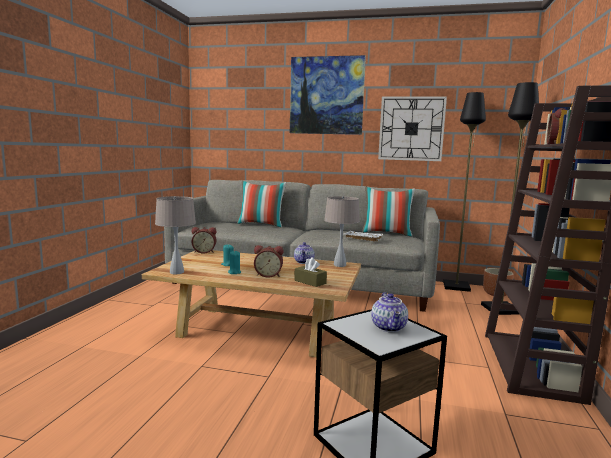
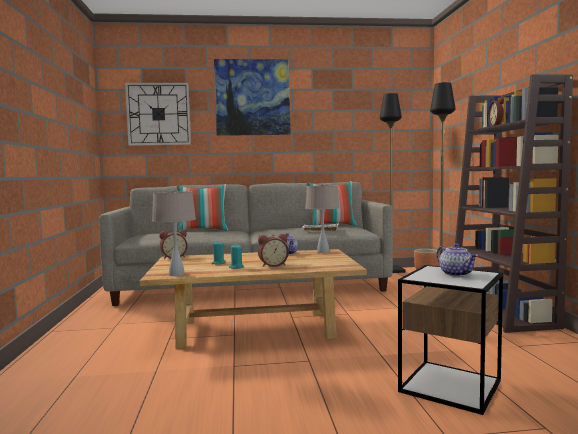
camera: 20 degrees left, 5 degrees down
brown tissue box [294,257,327,287] -> none
wall clock [378,96,447,161] -> wall clock moved to [125,83,191,146]

